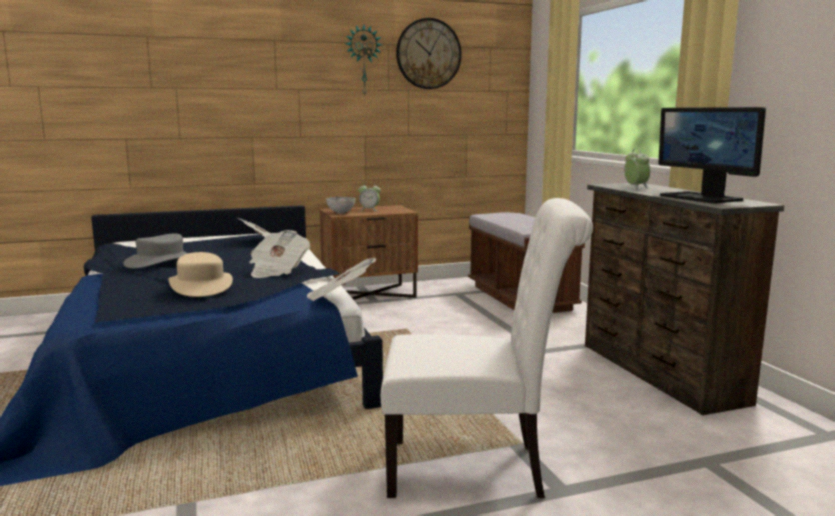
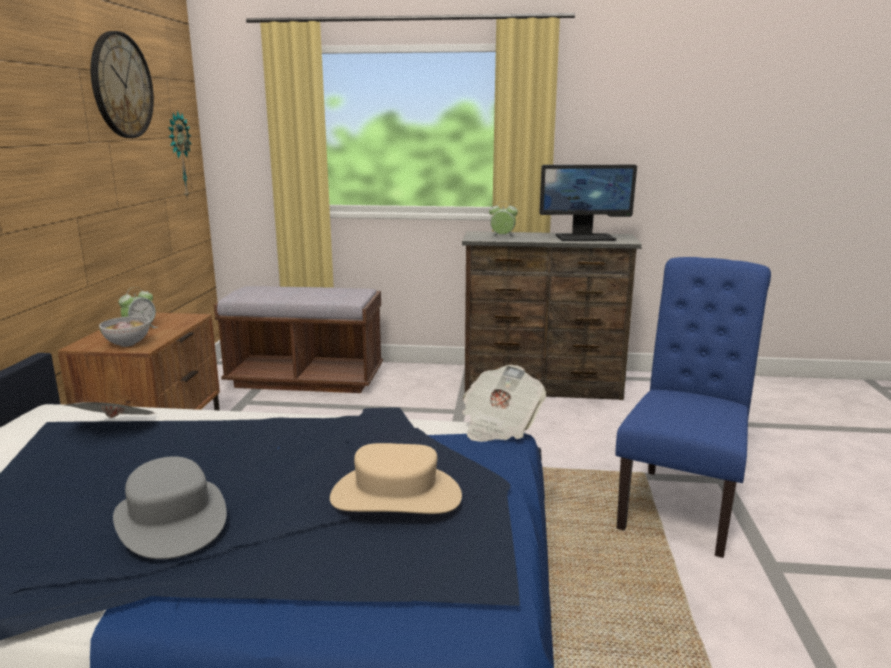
camera: 65 degrees left, 5 degrees up
newspaper [249,230,310,278] -> none
wall clock [345,24,382,95] -> wall clock moved to [168,111,192,199]
white chair [381,198,593,498] -> blue chair [615,257,771,558]

